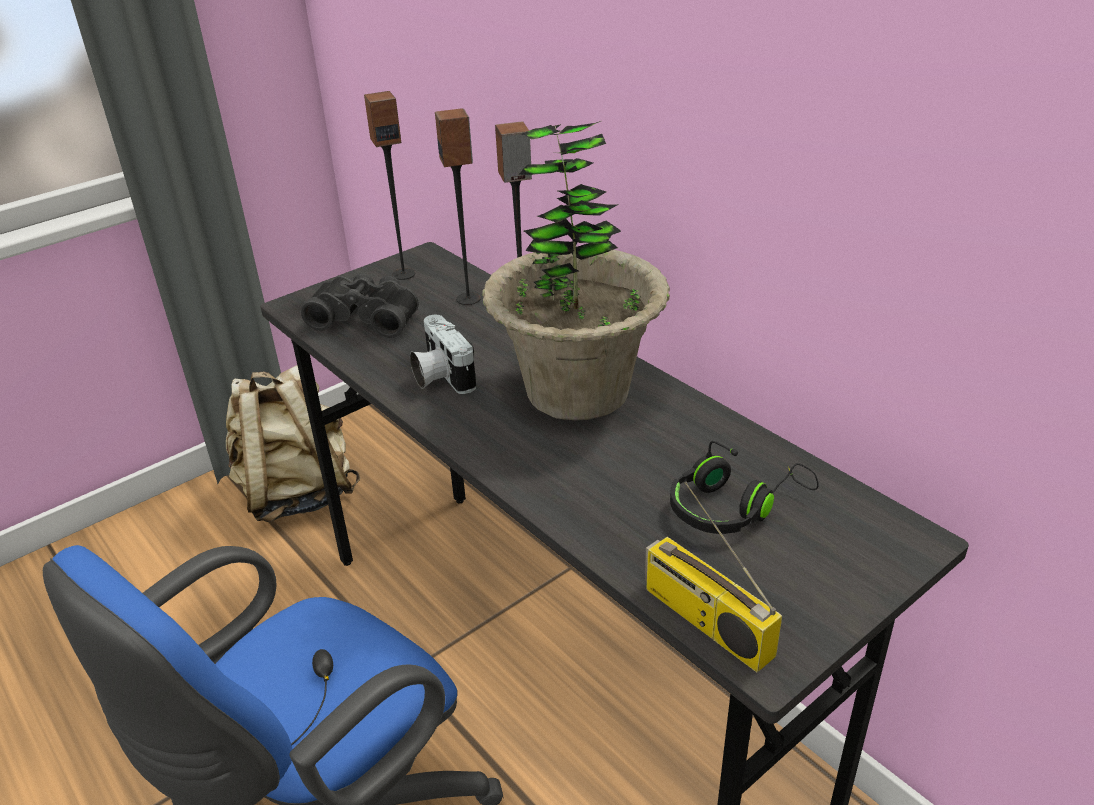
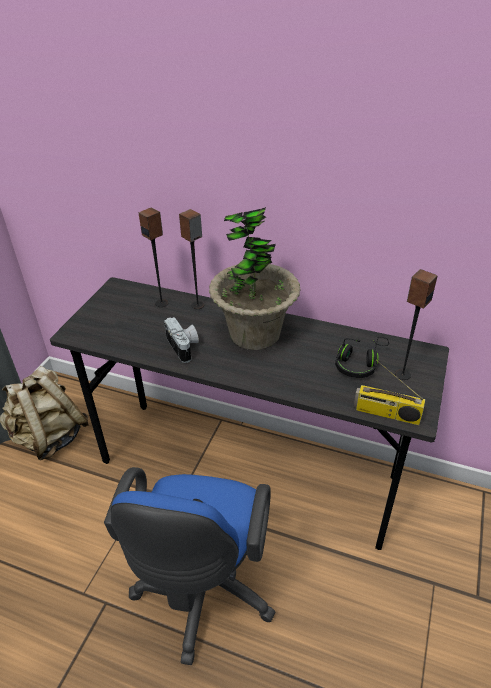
camera: 30 degrees left, 5 degrees up
black binoculars [301,273,419,338] -> none
speaker [364,91,415,280] -> speaker moved to [395,269,438,380]
camera [410,315,476,394] -> camera turned 150 degrees counterclockwise [164,317,199,363]

